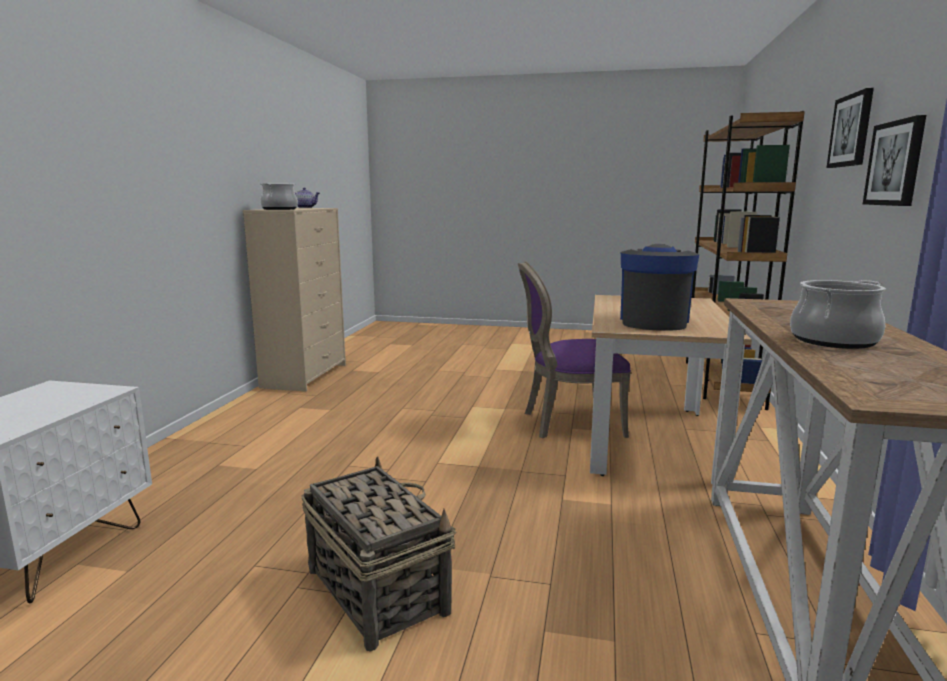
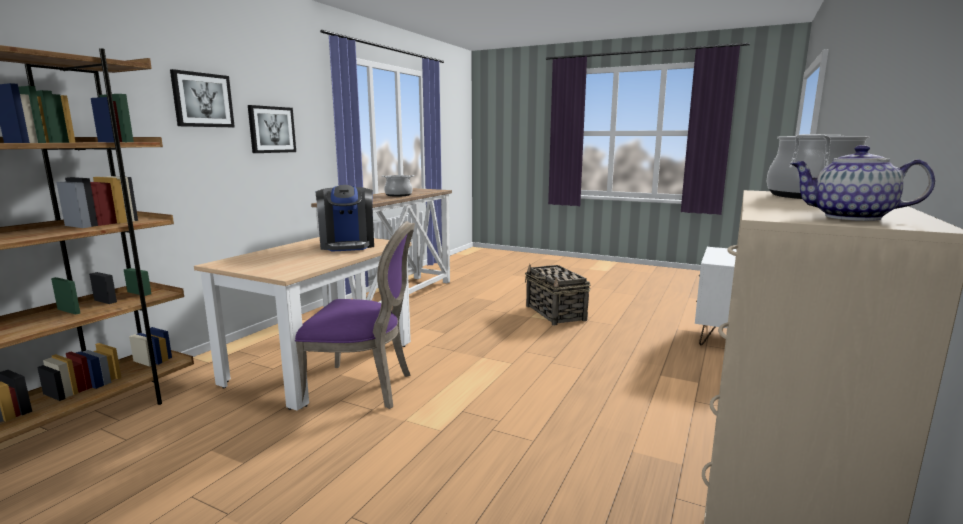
camera: 165 degrees left, 0 degrees up
coffee machine [620,244,699,331] -> coffee machine turned 45 degrees counterclockwise [315,185,374,251]

